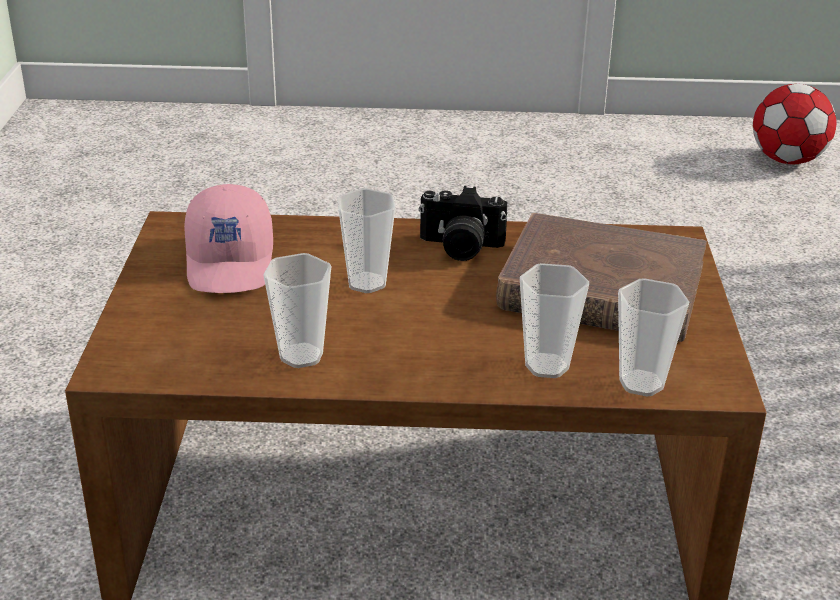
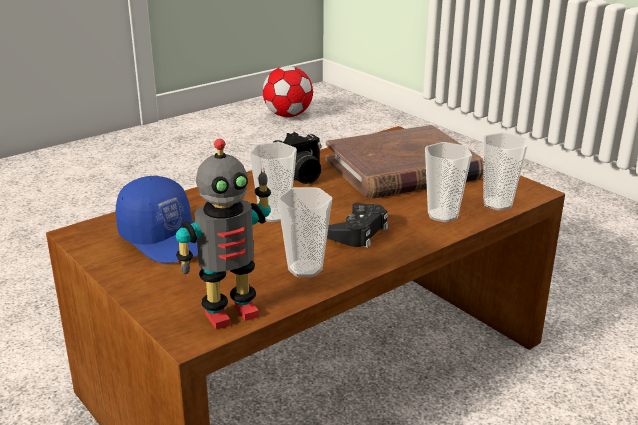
camera: 40 degrees left, 5 degrees down
pink cap [184,184,273,293] -> blue cap [116,176,198,264]
none -> toy robot [176,139,271,330]
none -> black game controller [327,203,388,248]

